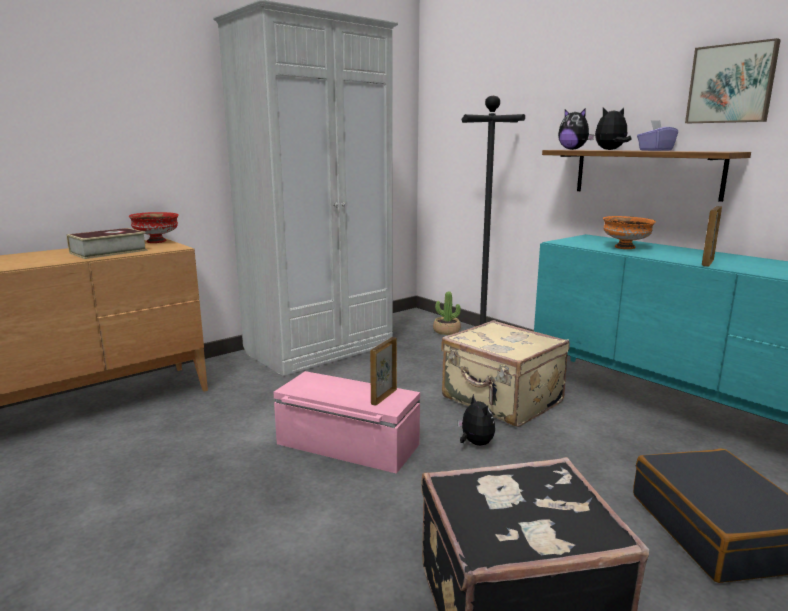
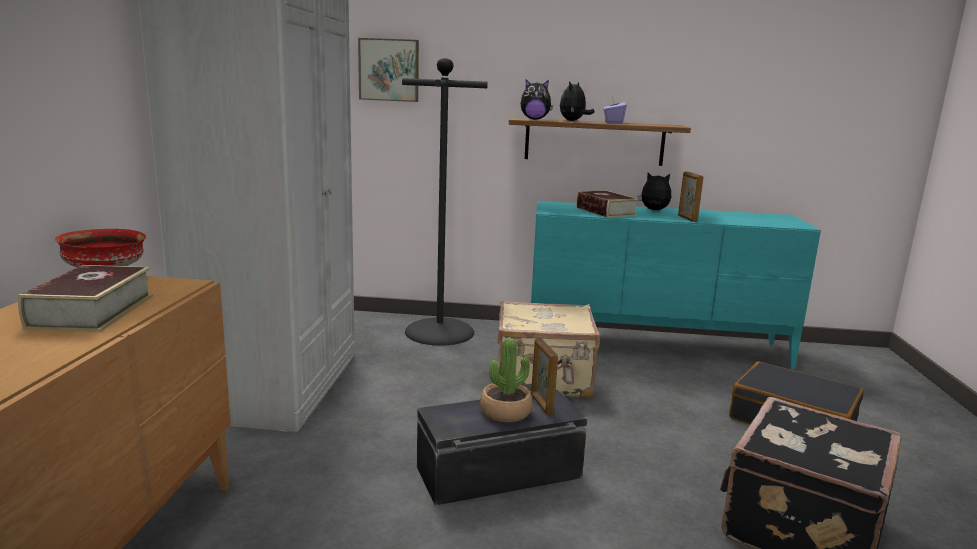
camera: 45 degrees left, 0 degrees up
pink storage box [274,371,420,474] -> black storage box [417,389,588,506]
potted plant [433,291,461,335] -> potted plant moved to [480,338,532,422]
plush toy [458,394,495,446] -> plush toy moved to [637,172,671,210]
orange bowl [603,216,656,249] -> book [576,190,639,218]
picture [685,38,781,123] -> picture moved to [358,38,419,102]

